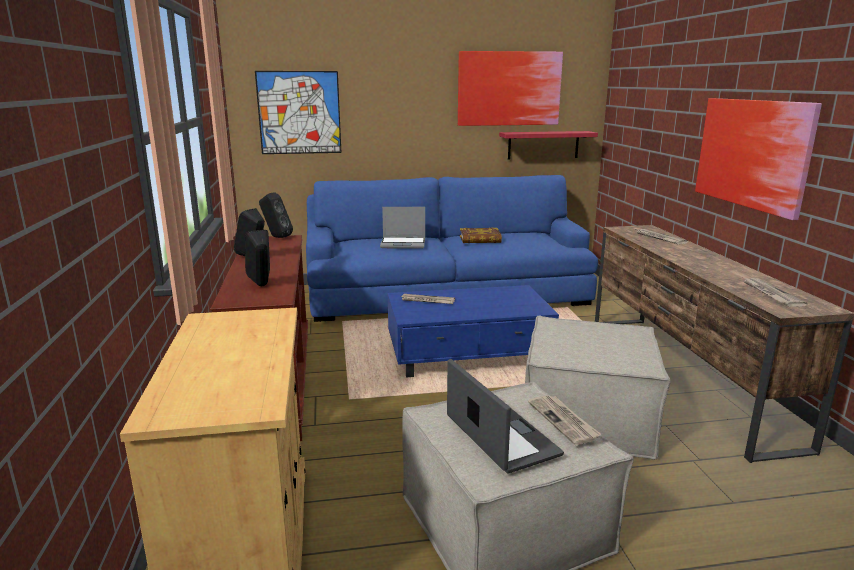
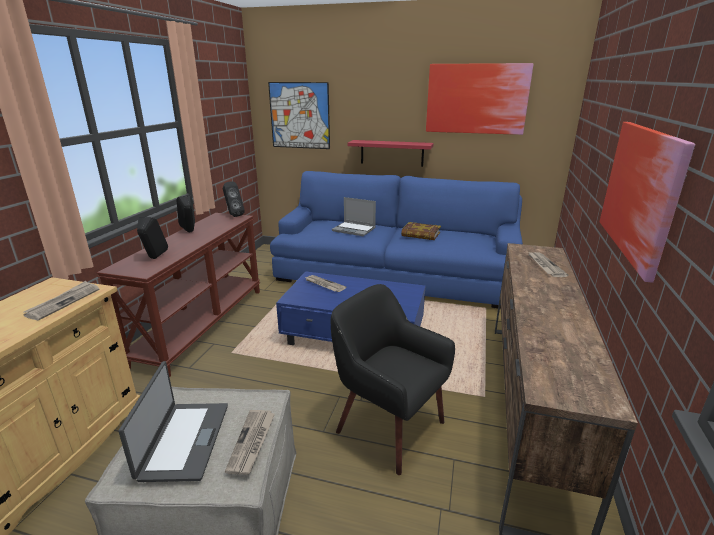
camera: 25 degrees right, 5 degrees up
red shelf [499,131,598,160] -> red shelf moved to [348,140,433,167]
beige ottoman [525,315,671,460] -> black armchair [331,284,455,475]
newspaper [744,278,807,307] -> newspaper moved to [23,281,100,321]

